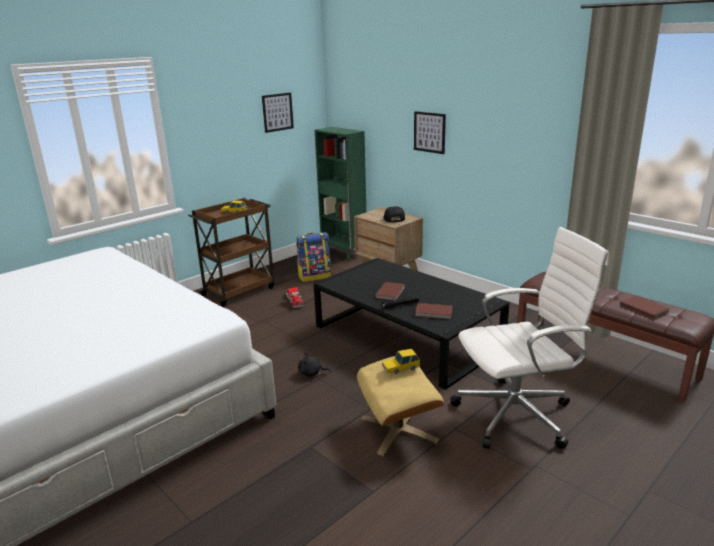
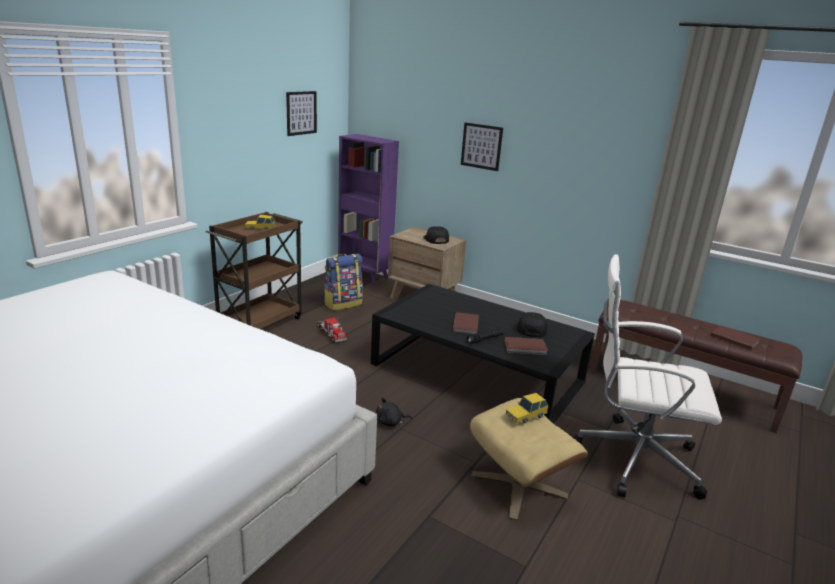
camera: 15 degrees left, 0 degrees up
green bookcase [314,127,366,261] -> purple bookcase [338,134,399,285]
white office chair [450,227,609,449] -> white office chair turned 135 degrees counterclockwise [572,254,722,499]
none -> black cap [517,312,548,337]

